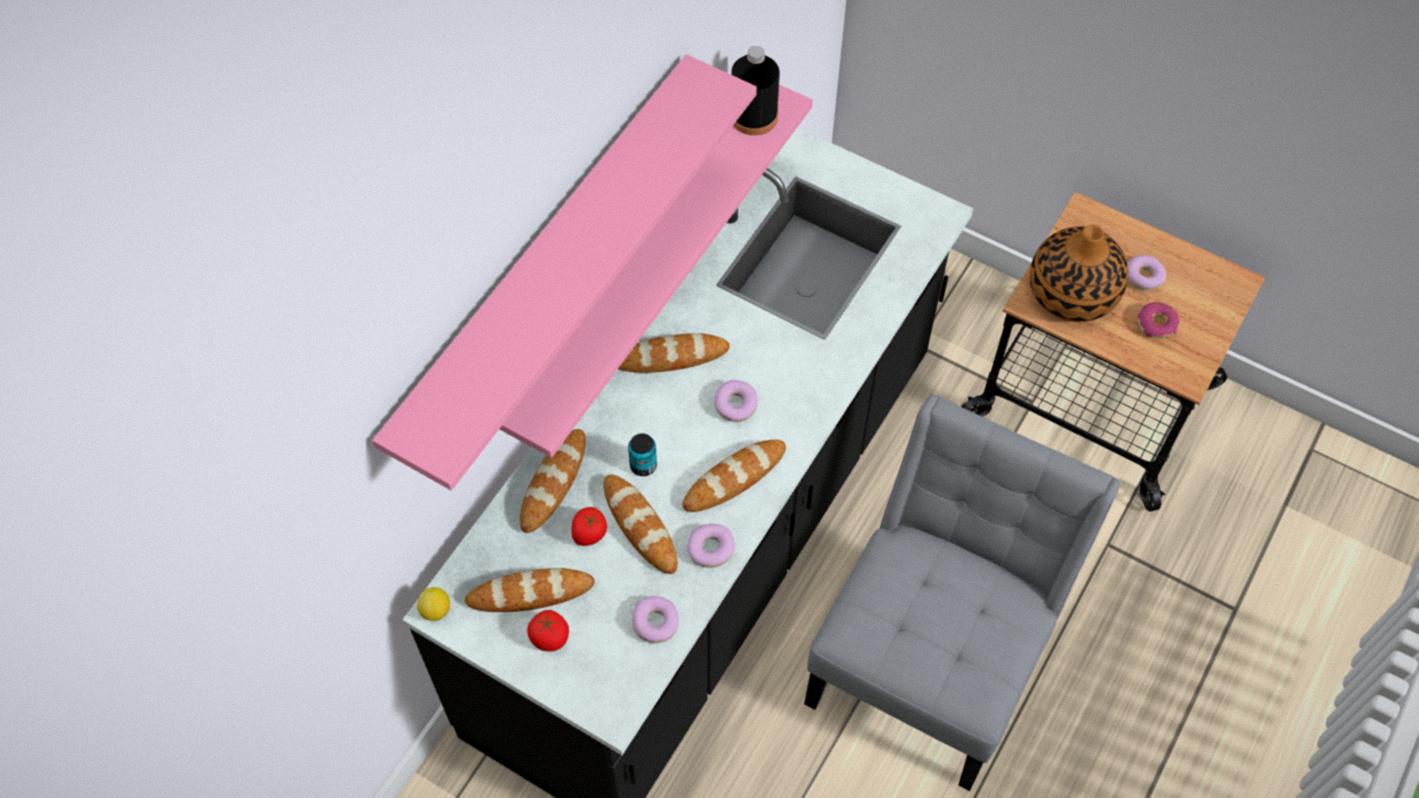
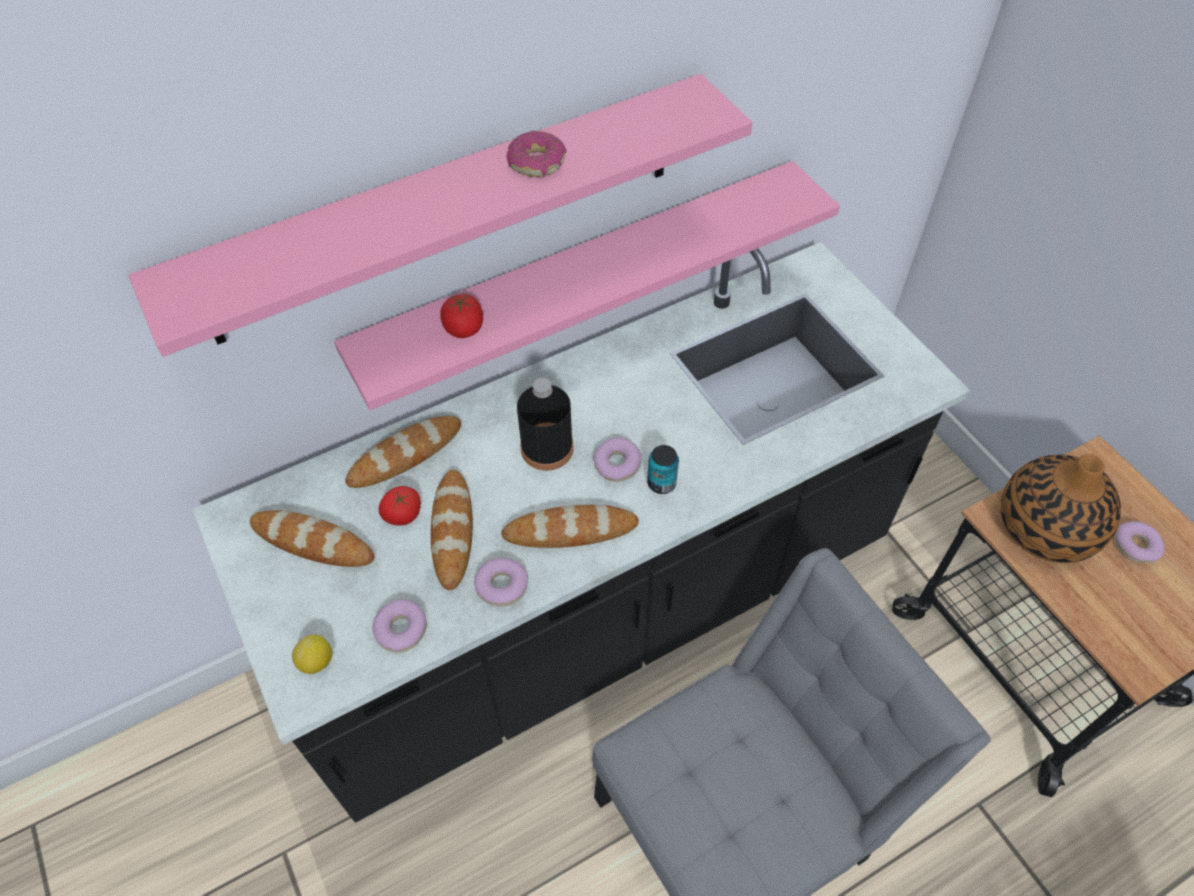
camera: 30 degrees right, 5 degrees down
lemon [417,587,450,621] -> lemon moved to [292,635,332,674]
tomato [527,610,569,652] -> tomato moved to [440,294,483,338]
bread [618,333,730,373] -> none
can [628,433,657,476] -> can moved to [647,445,679,494]
black bottle [731,46,780,135] -> black bottle moved to [517,378,574,471]
donut [1138,302,1180,338] -> donut moved to [507,131,567,177]

